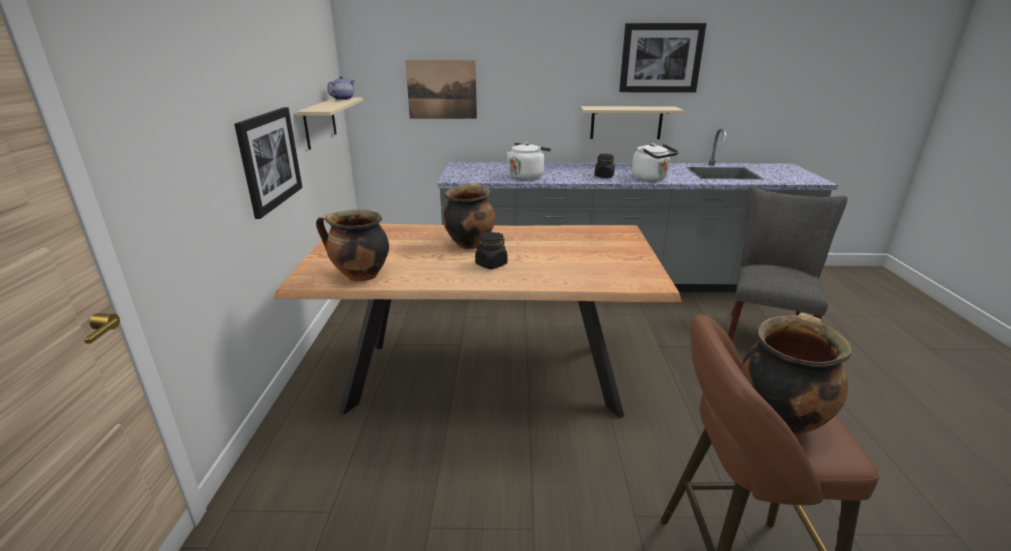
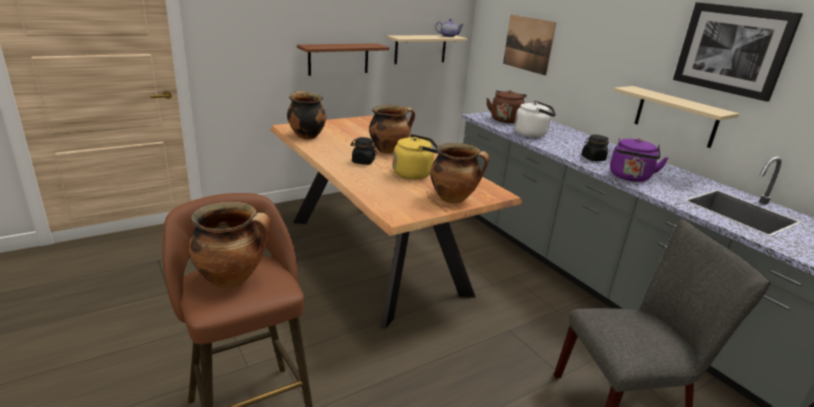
camera: 55 degrees right, 0 degrees up
picture [234,107,303,219] -> brown shelf [297,43,389,76]
white kettle [632,143,679,181] -> purple kettle [610,138,668,182]
none -> yellow kettle [393,134,439,180]
none -> cooking pot [430,143,489,203]
none -> brown kettle [486,90,527,123]

